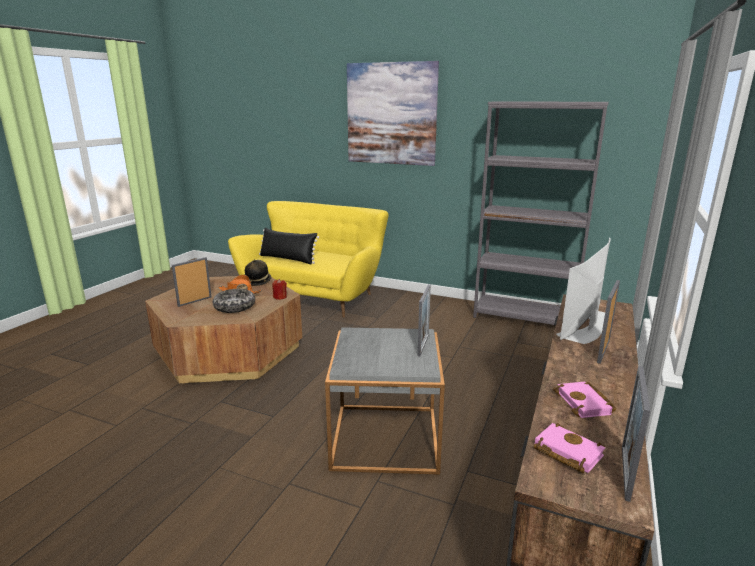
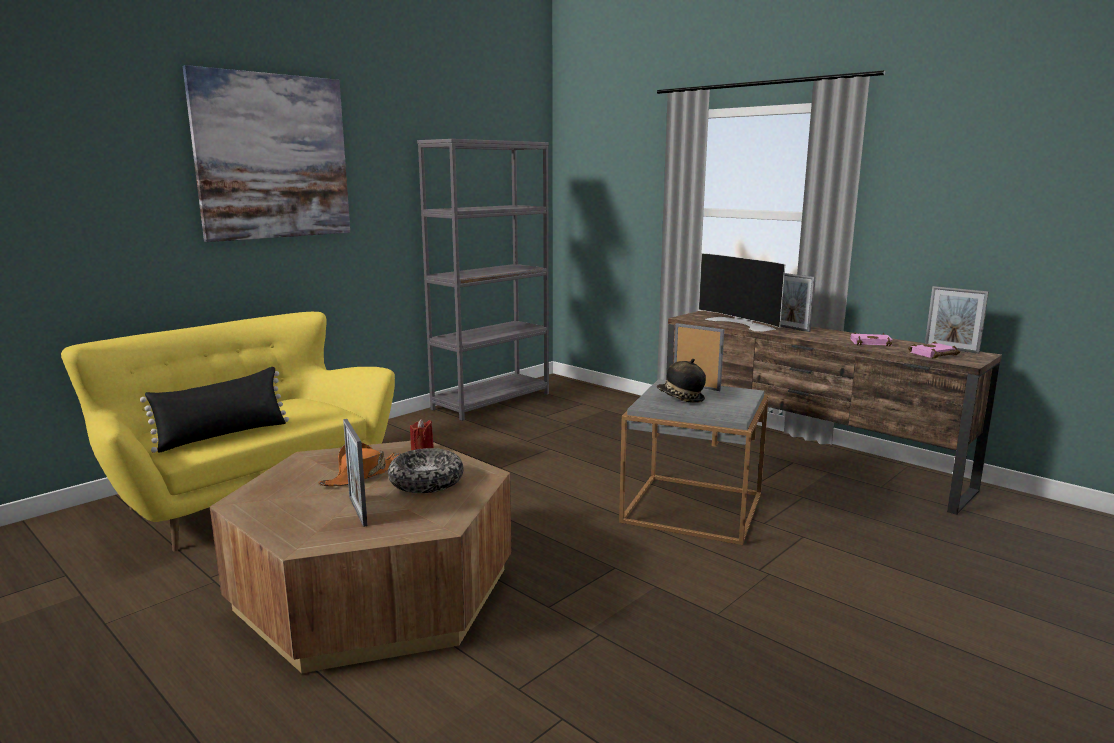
camera: 70 degrees left, 5 degrees down
hat [245,260,272,286] -> hat moved to [657,359,706,403]

